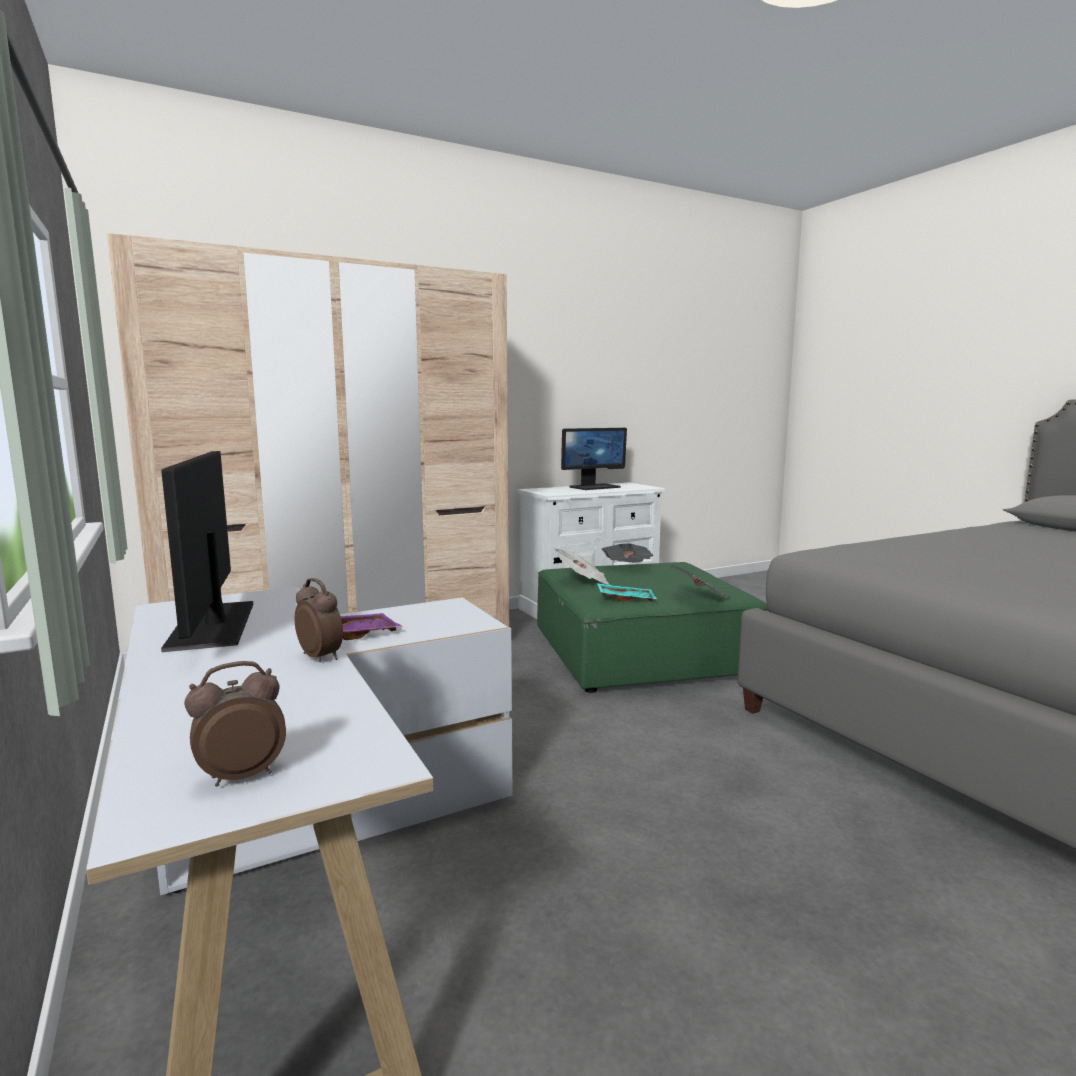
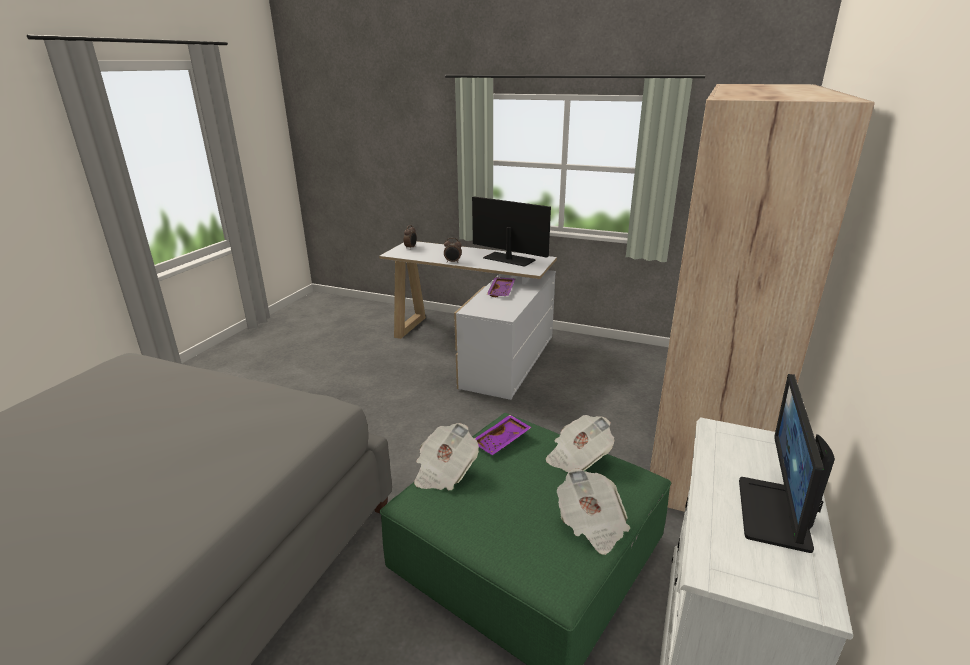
camera: 140 degrees right, 15 degrees up
turquoise tray [597,583,657,602] -> purple tray [474,415,532,455]

